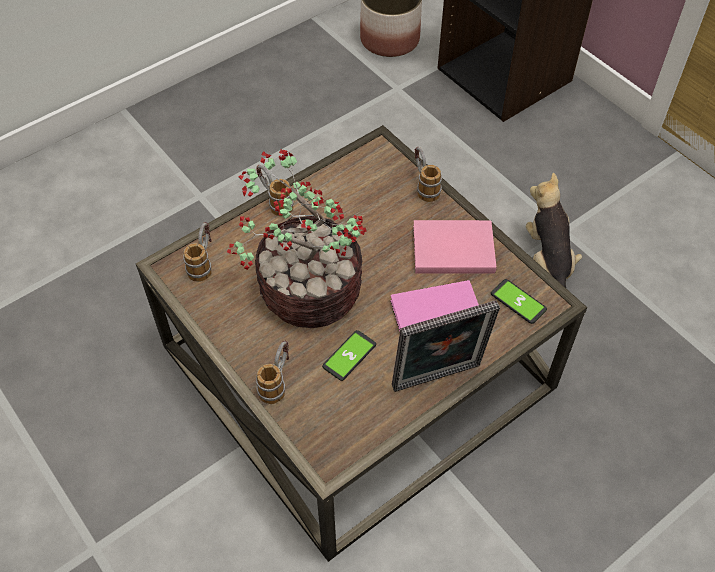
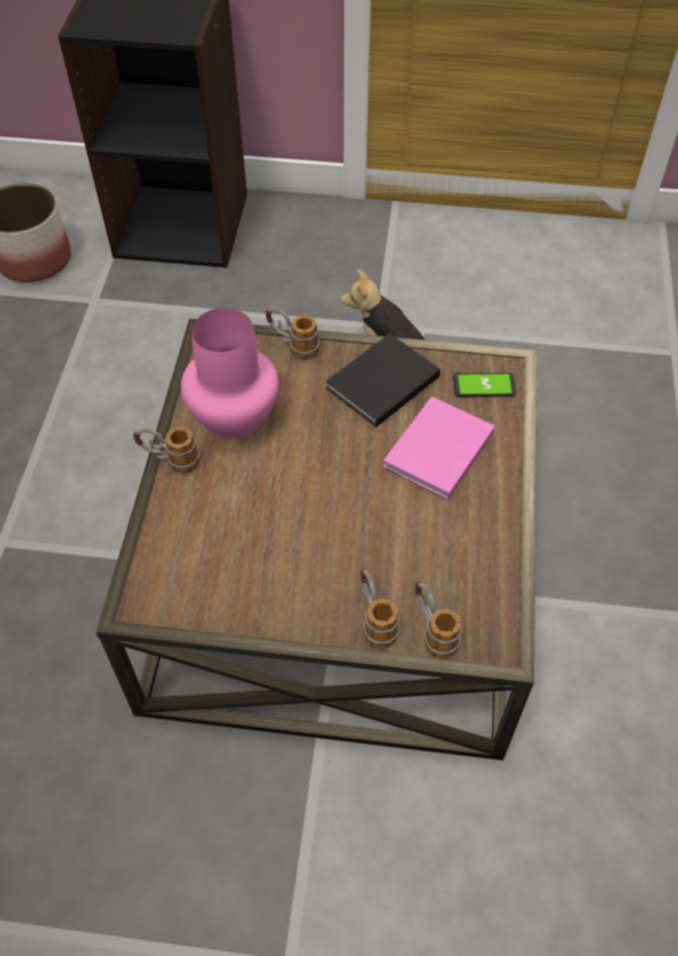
camera: 45 degrees left, 0 degrees up
mug [183,222,211,282] -> mug moved to [415,581,462,659]
potted plant [227,149,367,328] -> none
phone [322,330,376,381] -> none
picture frame [392,300,500,392] -> none
pink book [413,220,496,274] -> black book [326,333,440,427]
none -> pink vase [181,308,279,439]

